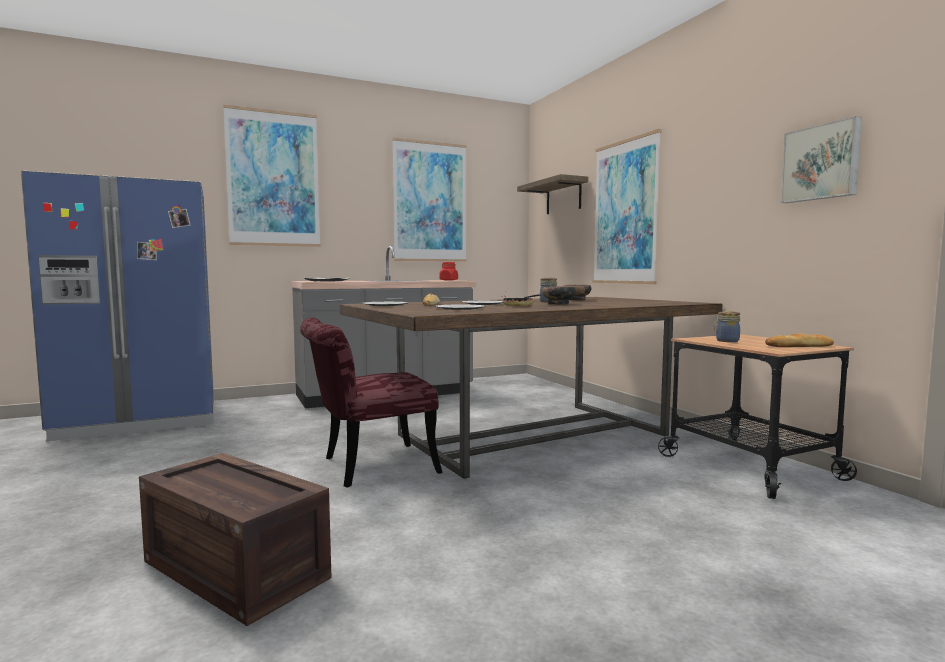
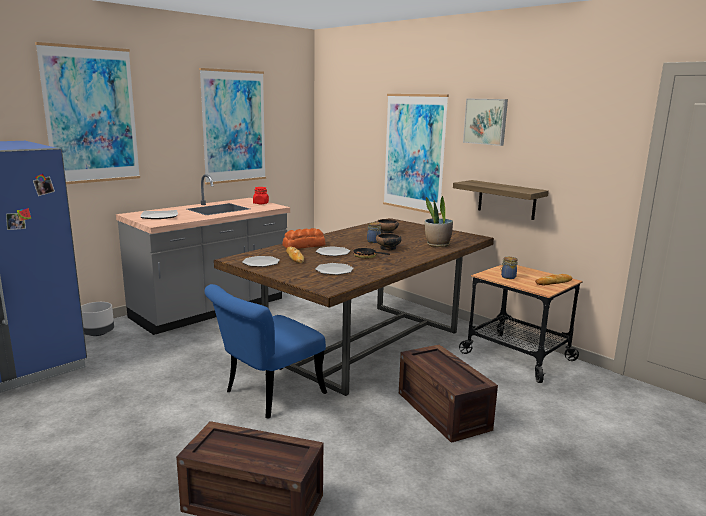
camera: 20 degrees left, 10 degrees up
red chair [300,317,443,488] -> blue chair [205,284,327,418]
shelf [517,174,588,214] -> shelf moved to [453,180,549,220]
picture [780,116,862,203] -> picture moved to [463,98,508,146]
none -> grey planter [81,302,114,336]
none -> bread [283,228,326,249]
none -> crate [399,345,498,443]
none -> potted plant [425,196,453,247]

